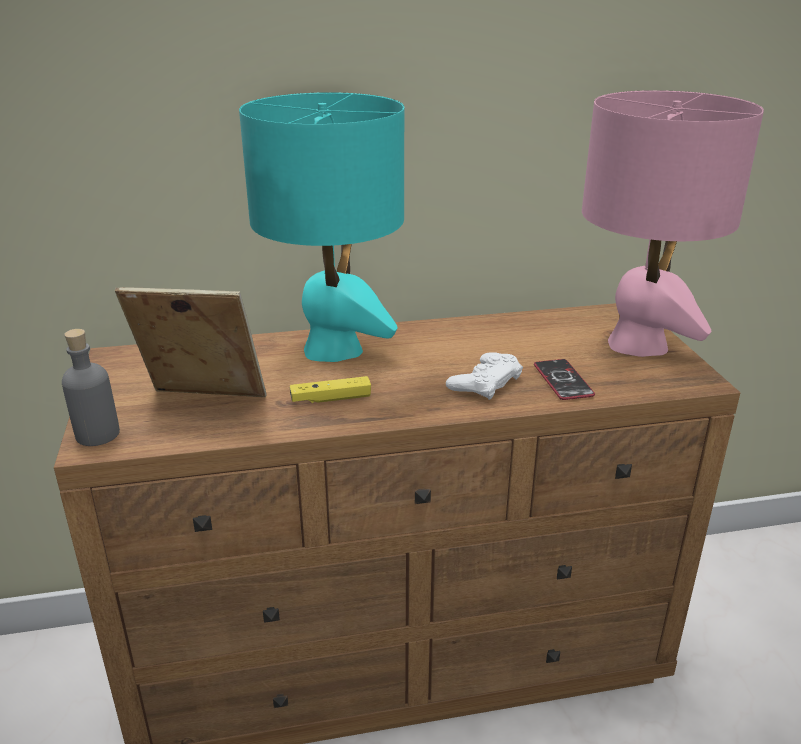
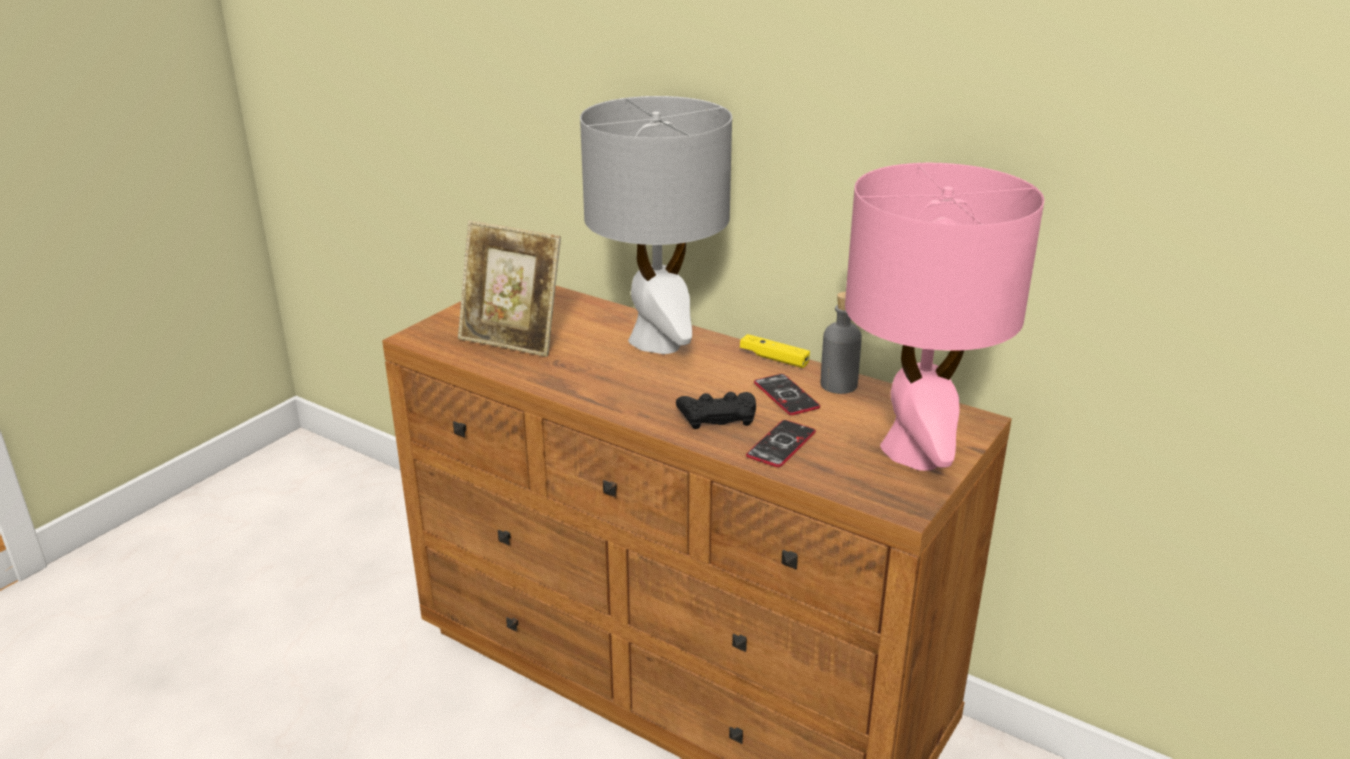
camera: 45 degrees right, 0 degrees up
grey bottle [62,329,120,446] -> grey bottle moved to [821,292,862,394]
picture frame [115,287,267,397] -> picture frame turned 150 degrees clockwise [458,220,561,357]
turquoise table lamp [239,92,404,362] -> grey table lamp [580,96,732,354]
yellow game controller [290,376,371,403] -> yellow game controller moved to [740,334,810,368]
white game controller [446,352,523,400] -> black game controller [676,392,756,429]
none -> phone [754,374,820,415]

